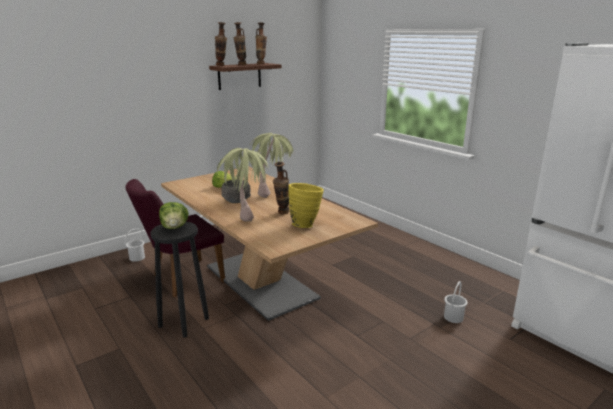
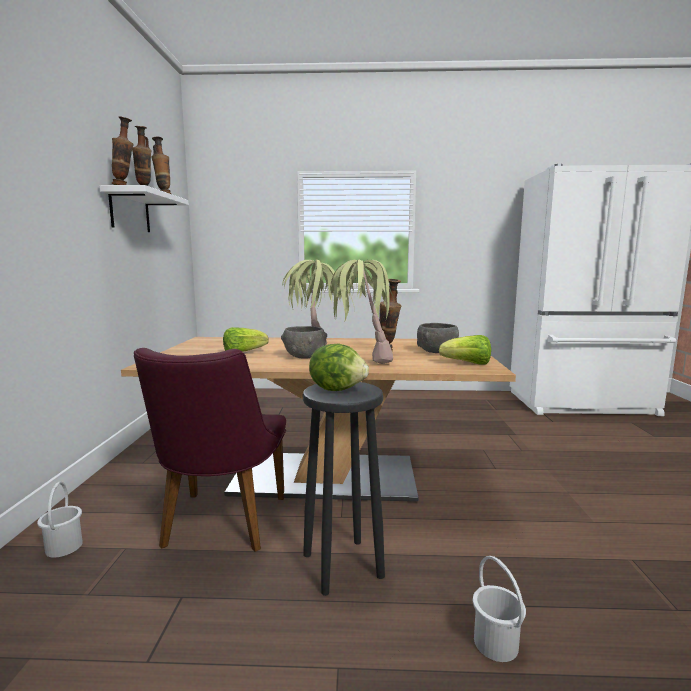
camera: 50 degrees left, 10 degrees down
brown shelf [209,63,282,90] -> white shelf [100,185,189,232]
yellow vase [288,183,324,228] -> grey bowl [417,323,459,353]
white bucket [444,281,468,323] -> white bucket moved to [473,556,526,662]
none -> lettuce [439,335,491,365]

